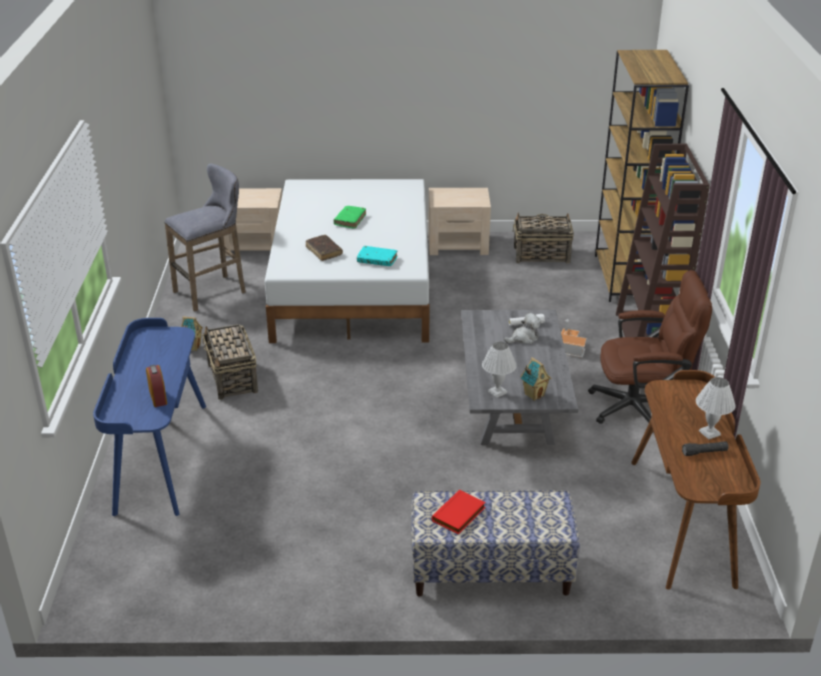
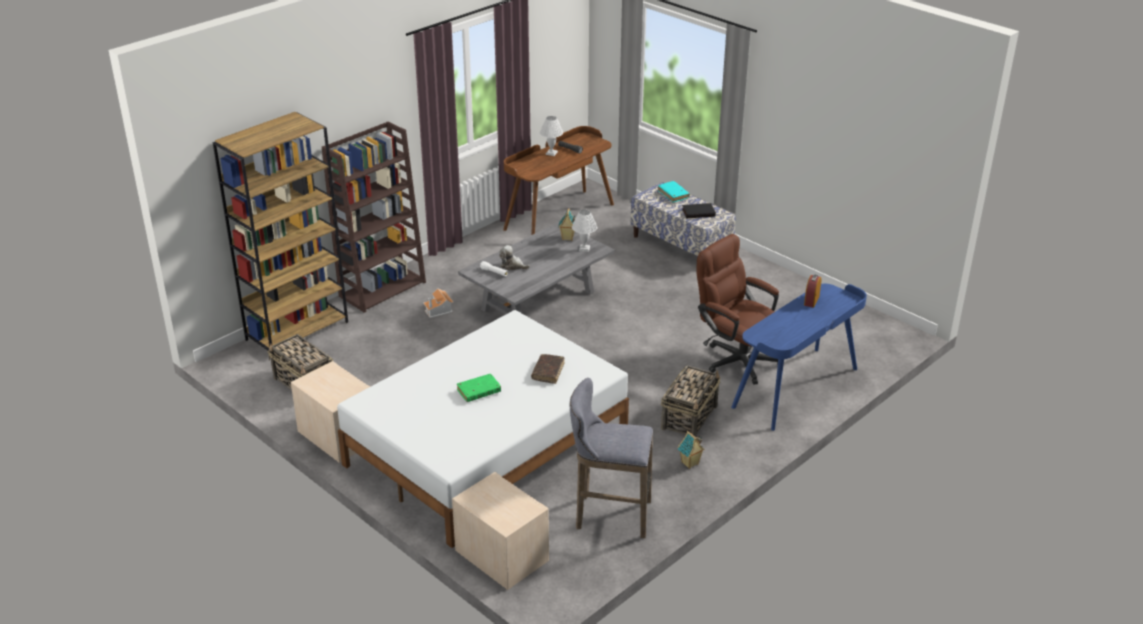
camera: 135 degrees left, 0 degrees up
turquoise book [357,246,398,266] -> turquoise book moved to [658,181,690,202]
red book [432,490,486,535] -> black book [682,203,716,218]
brown office chair [588,270,712,424] -> brown office chair moved to [696,234,779,385]

